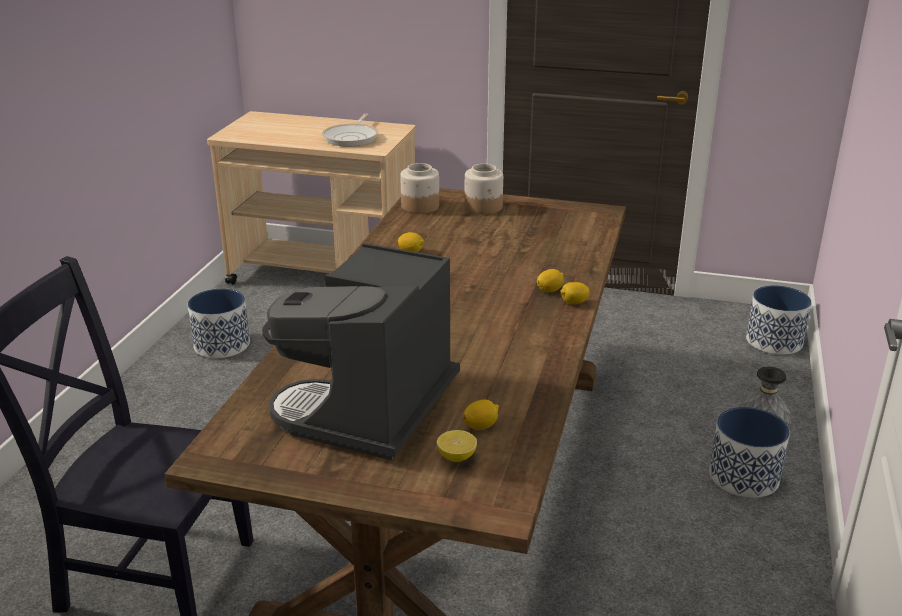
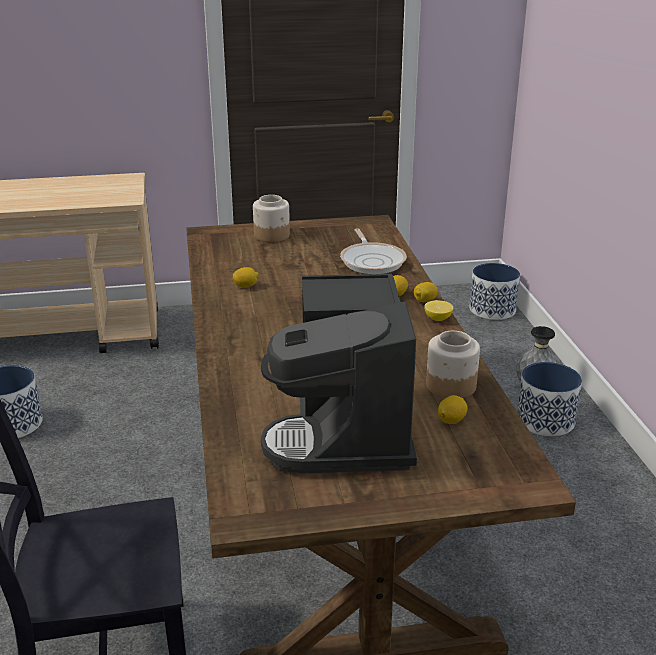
camera: 25 degrees left, 0 degrees up
frying pan [322,113,378,147] -> frying pan moved to [340,228,407,274]
jar [400,163,439,214] -> jar moved to [426,331,480,398]
lemon [437,430,477,462] -> lemon moved to [424,300,453,321]

